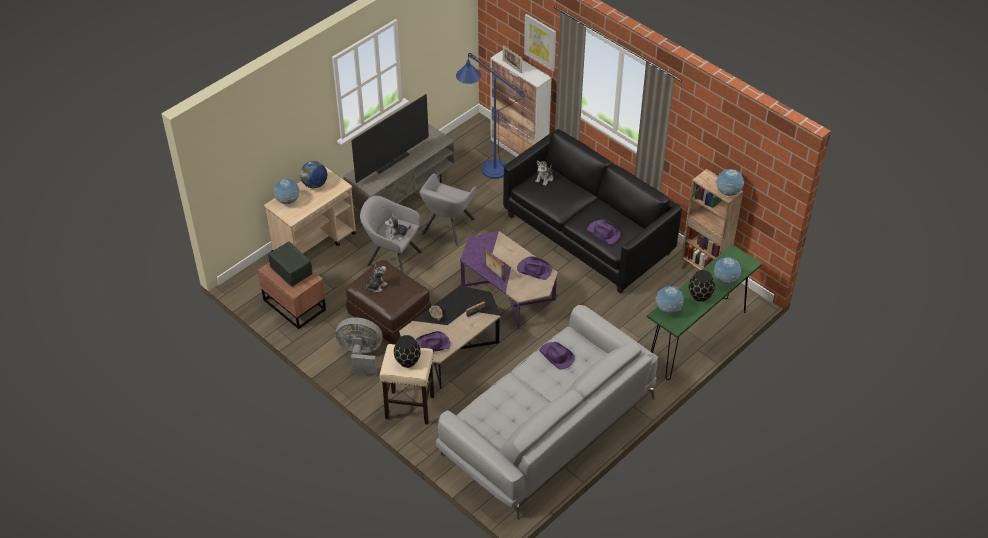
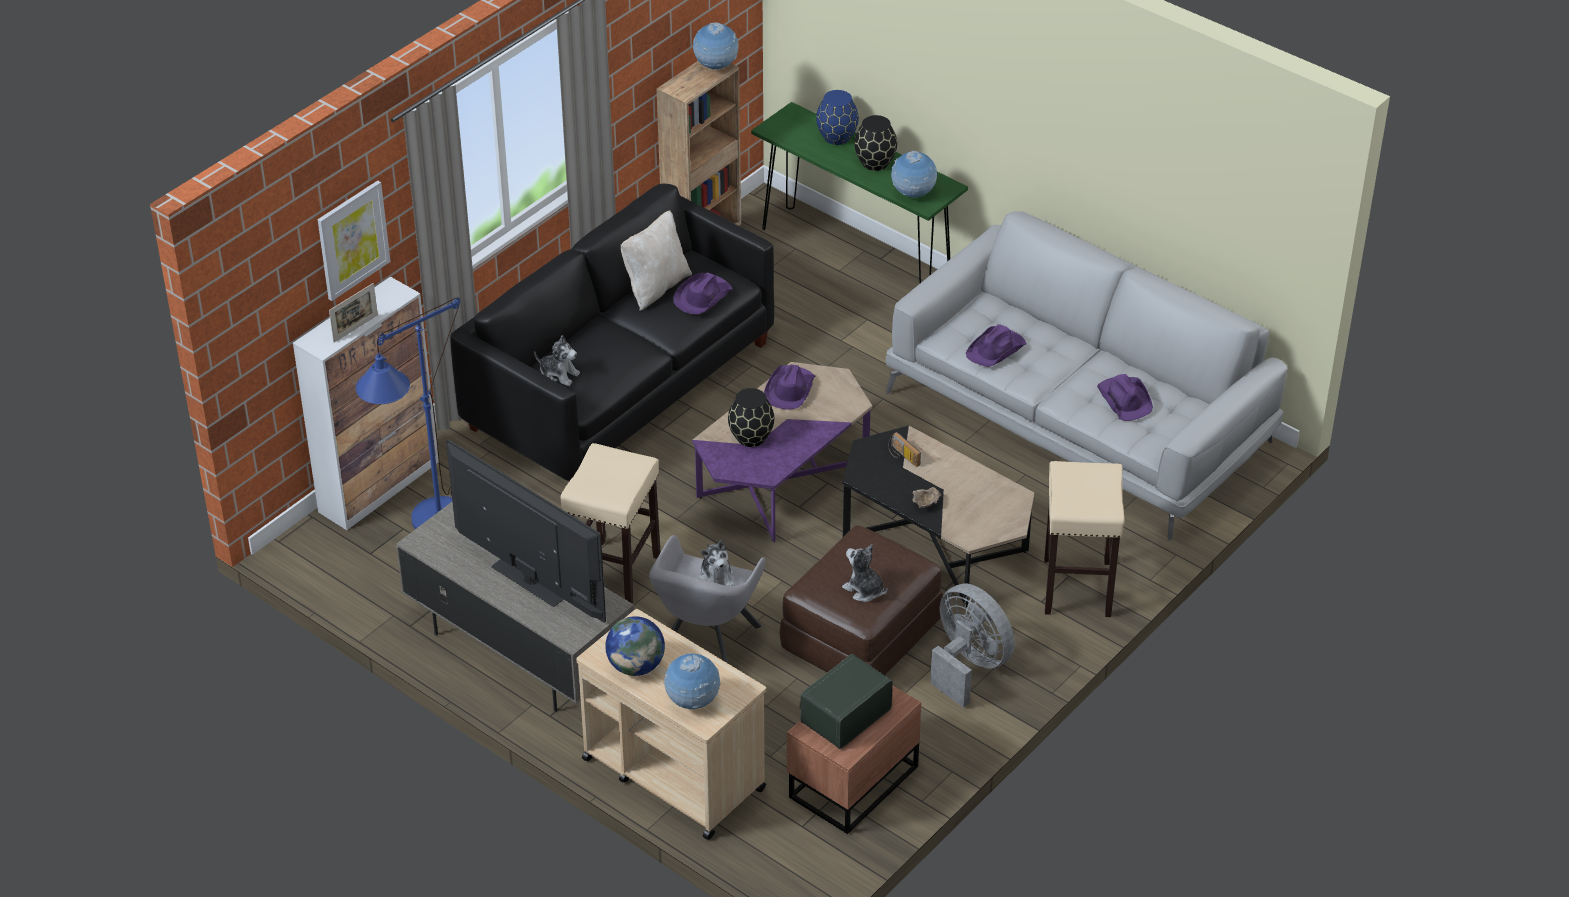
camera: 95 degrees left, 5 degrees down
grey fan [336,317,383,375] -> grey fan turned 135 degrees clockwise [930,584,1015,708]
black vase [394,335,421,368] -> black vase moved to [728,388,774,447]
purple hat [415,331,450,352] -> purple hat moved to [1097,374,1153,421]
grey armchair [419,173,477,246] -> beige stool [561,443,661,604]
picture frame [484,249,505,281] -> none
globe [714,257,741,284] -> blue vase [816,90,859,145]
none -> beige pillow [621,210,692,311]

